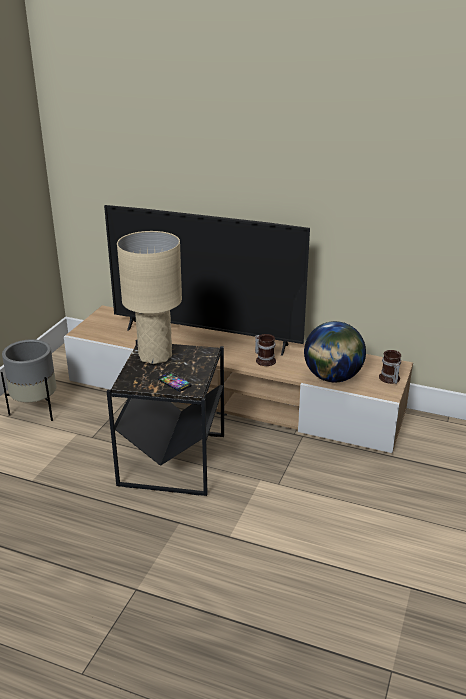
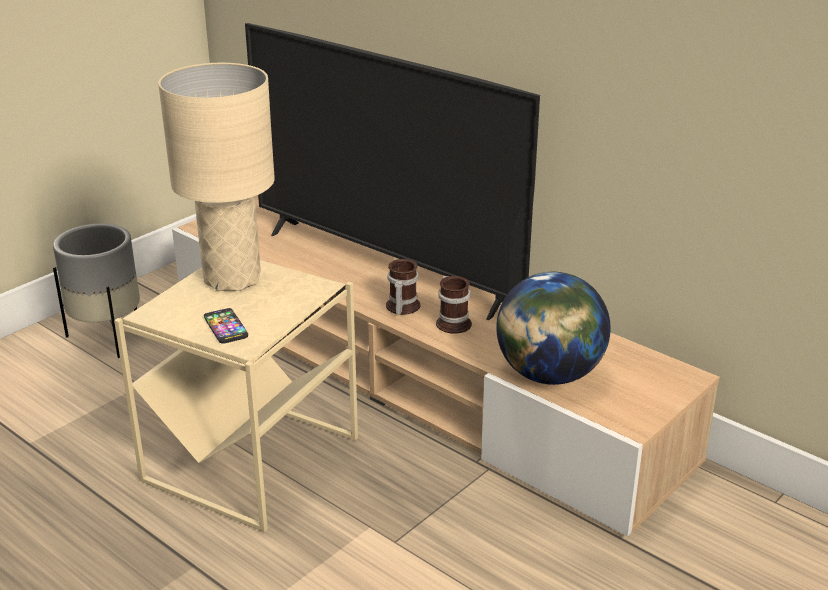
camera: 20 degrees right, 0 degrees up
black side table [107,339,224,496] -> beige side table [114,260,358,532]
mug [379,350,401,384] -> mug moved to [386,259,421,315]

